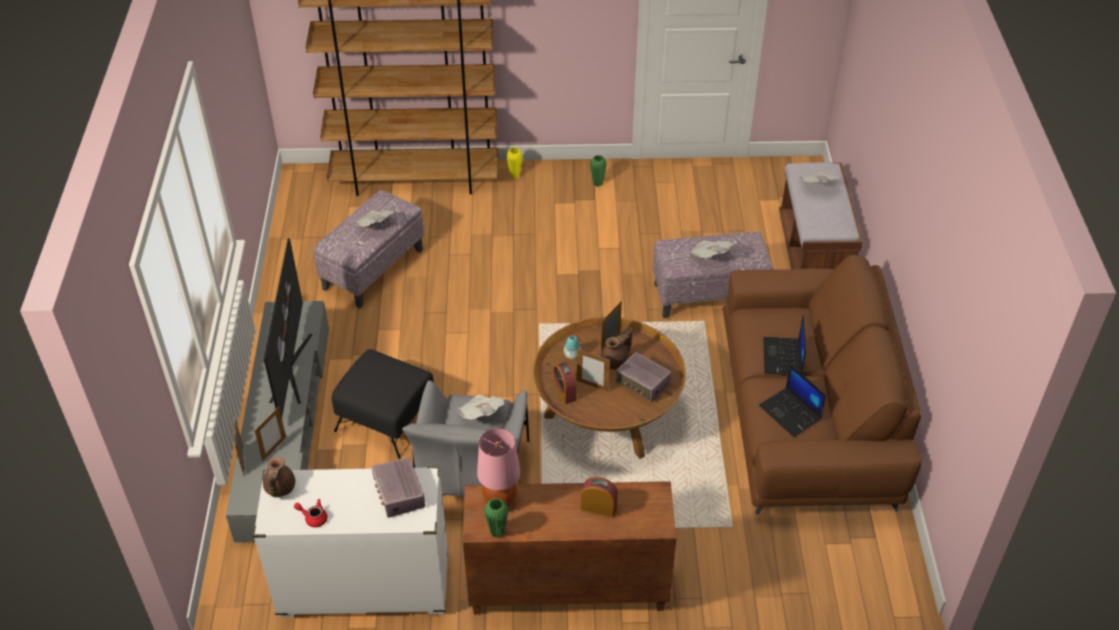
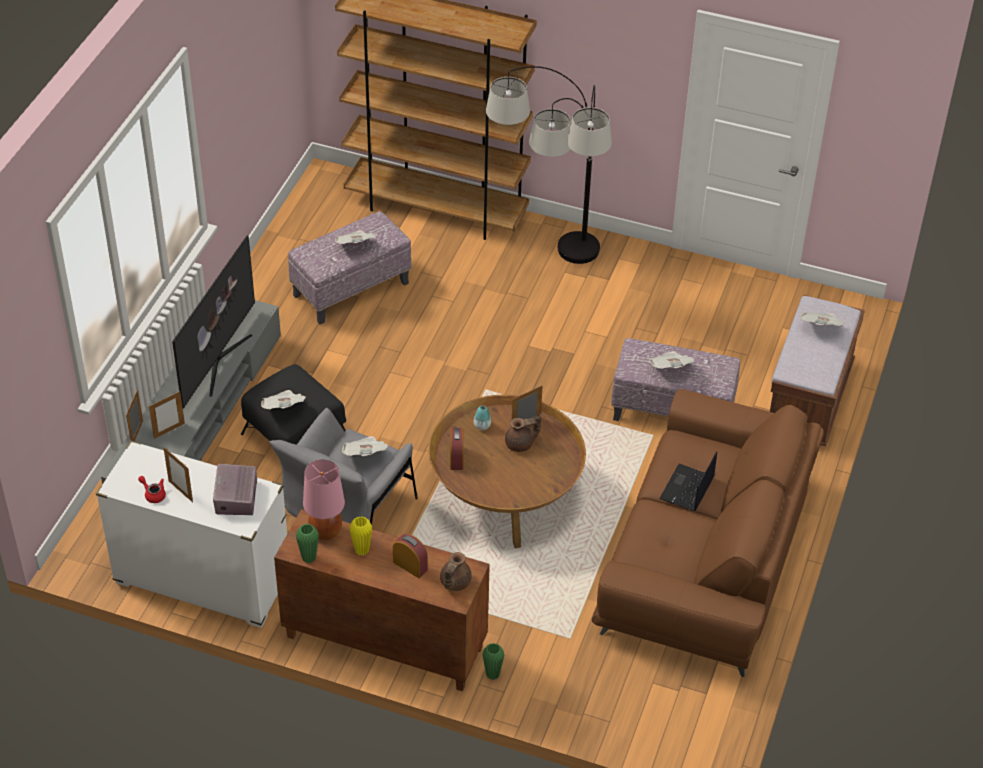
camera: 20 degrees right, 0 degrees up
brown teapot [263,457,295,497] -> brown teapot moved to [440,552,472,591]
yellow vase [507,148,523,179] -> yellow vase moved to [350,516,372,555]
picture frame [577,349,610,392] -> picture frame moved to [163,447,193,502]
green vase [590,155,607,186] -> green vase moved to [482,643,504,680]
radio [616,352,671,402] -> none
laptop [759,364,826,437] -> none
none -> newspaper [261,390,306,409]
none -> floor lamp [486,66,612,264]

